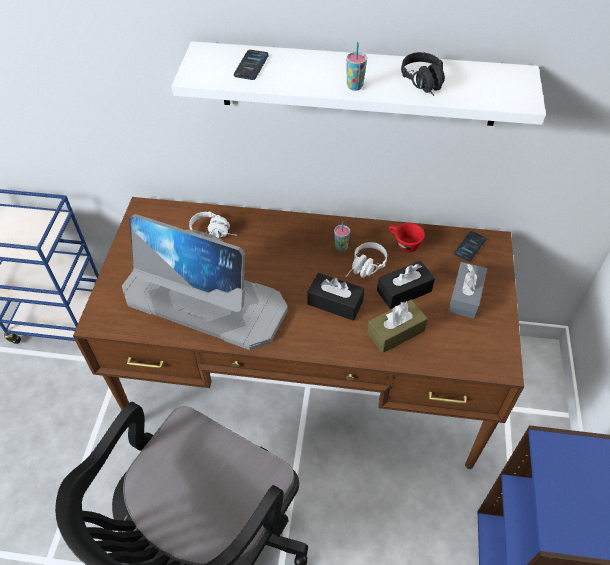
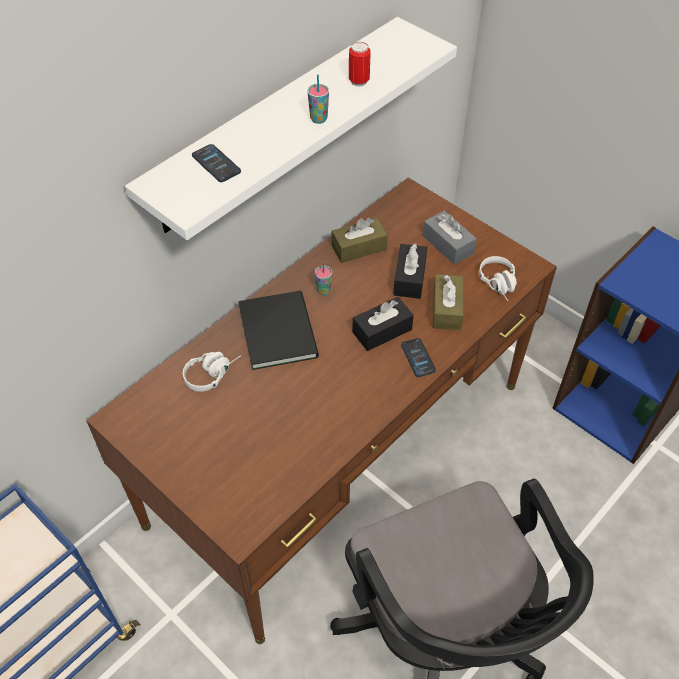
camera: 55 degrees left, 0 degrees up
monitor [122,214,288,350] -> none
white headphones [346,242,387,278] -> white headphones moved to [479,256,517,301]
red cup [389,223,425,252] -> brown tissue box [332,218,388,263]
black headphones [401,52,445,96] -> can [349,42,371,86]
phone [454,231,486,262] -> phone moved to [401,338,436,377]
none -> black book [239,291,319,370]

